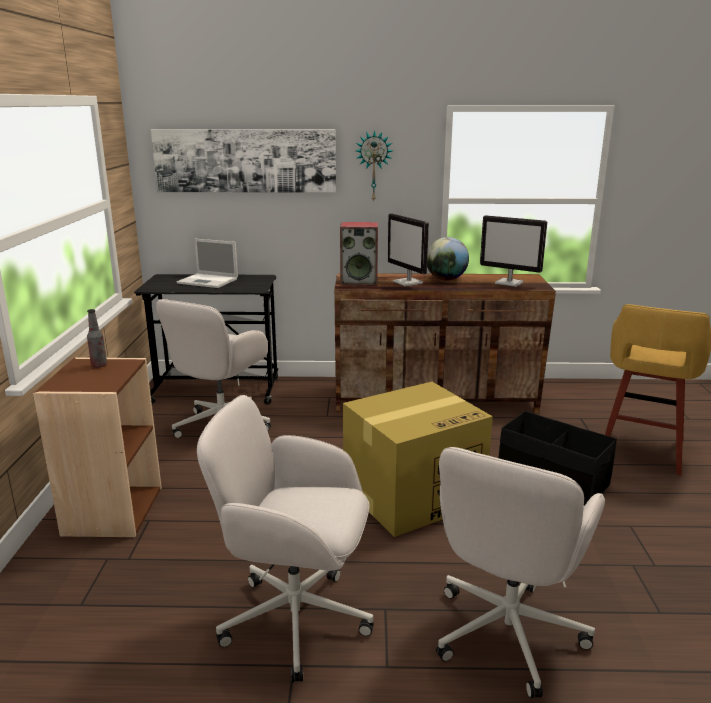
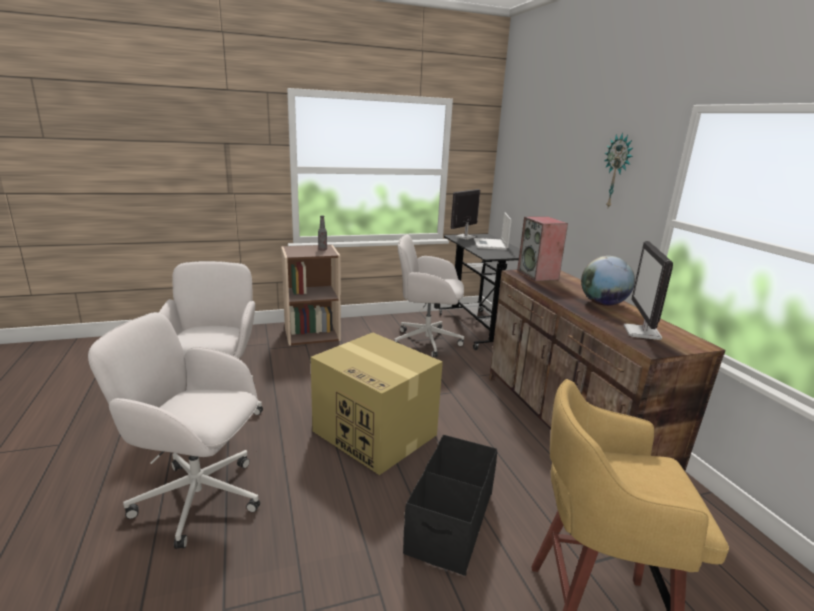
camera: 70 degrees right, 0 degrees up
picture [151,129,336,193] -> none
monitor [388,213,429,286] -> monitor moved to [451,189,480,240]

